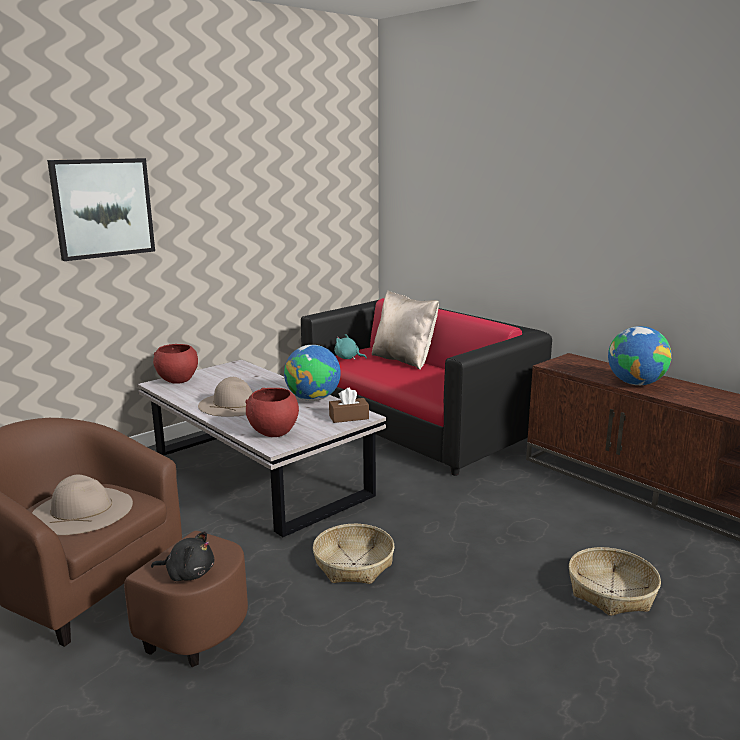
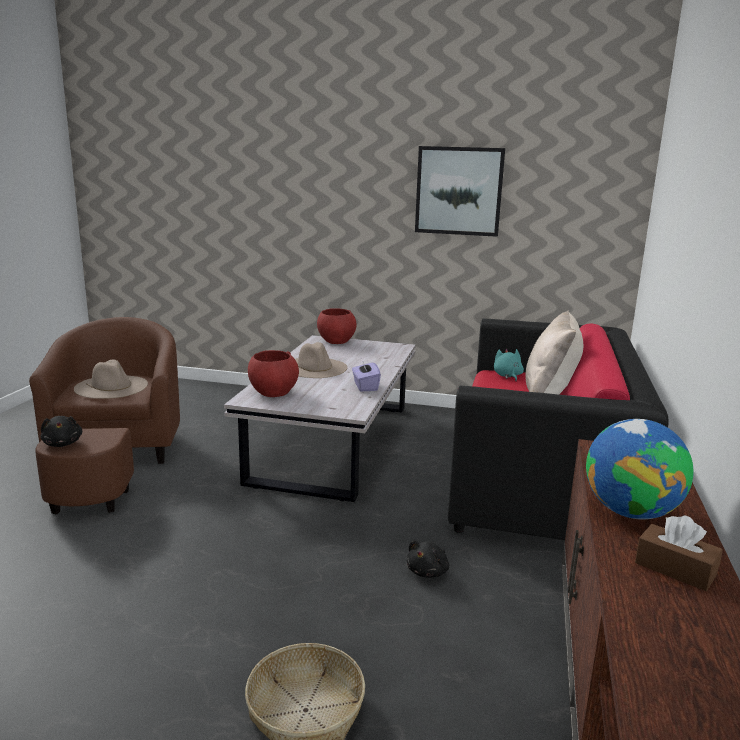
camera: 55 degrees right, 0 degrees up
picture [47,158,155,261] -> picture moved to [415,146,505,237]
globe [284,345,341,401] -> purple tissue box [352,362,381,391]
basket [313,524,395,584] -> none
brown tissue box [329,388,369,423] -> brown tissue box moved to [635,516,723,591]
none -> black plush toy [407,541,449,578]

